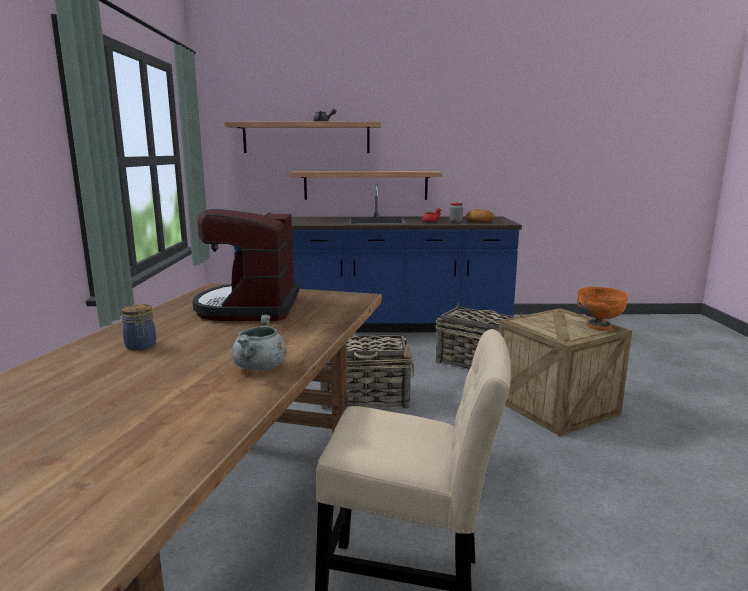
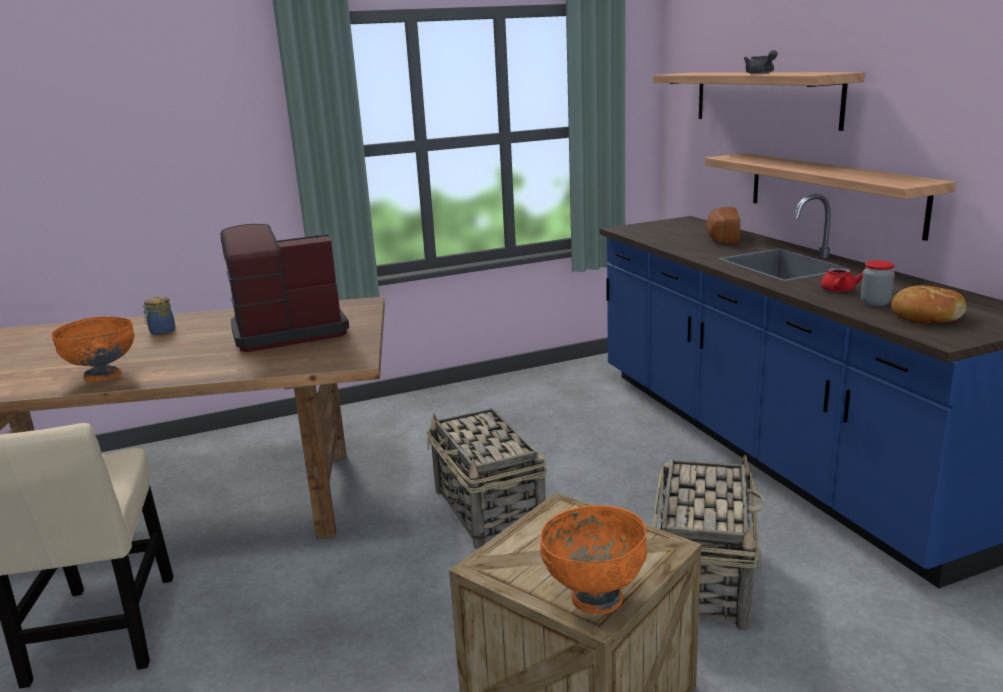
camera: 70 degrees right, 5 degrees up
grey cooking pot [231,314,287,370] -> orange bowl [51,316,134,381]
none -> bread [706,207,740,245]

